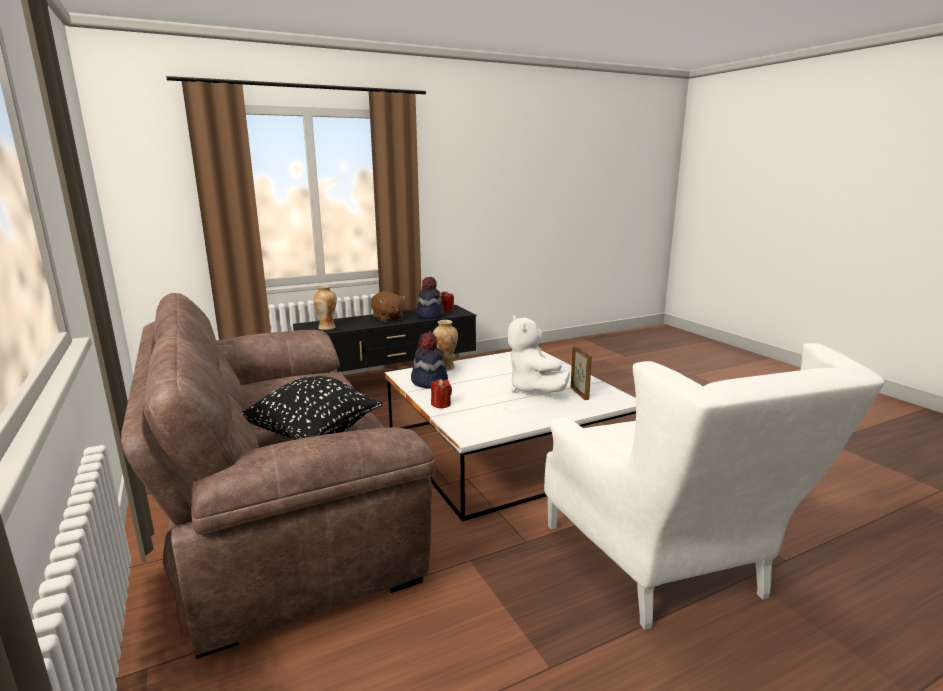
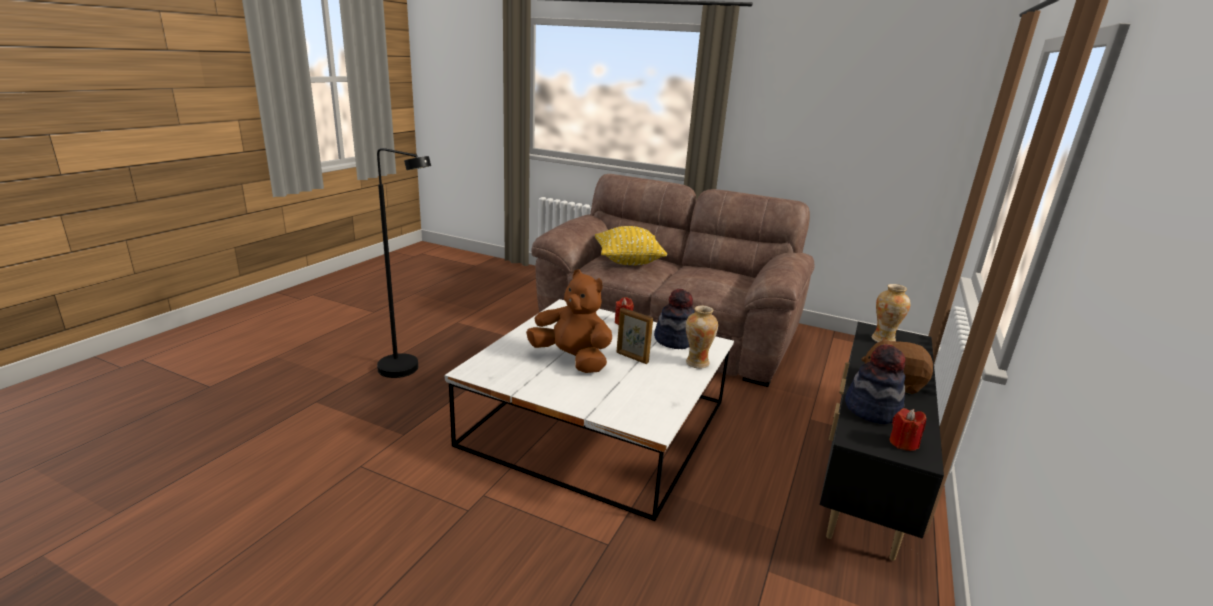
camera: 140 degrees right, 5 degrees up
black pillow [242,376,383,440] -> yellow pillow [595,226,667,265]
white plush toy [508,315,570,393] -> brown plush toy [526,270,612,373]
white armchair [544,343,884,630] -> black floor lamp [377,148,431,378]
picture frame [571,346,592,400] -> picture frame moved to [617,308,653,364]

